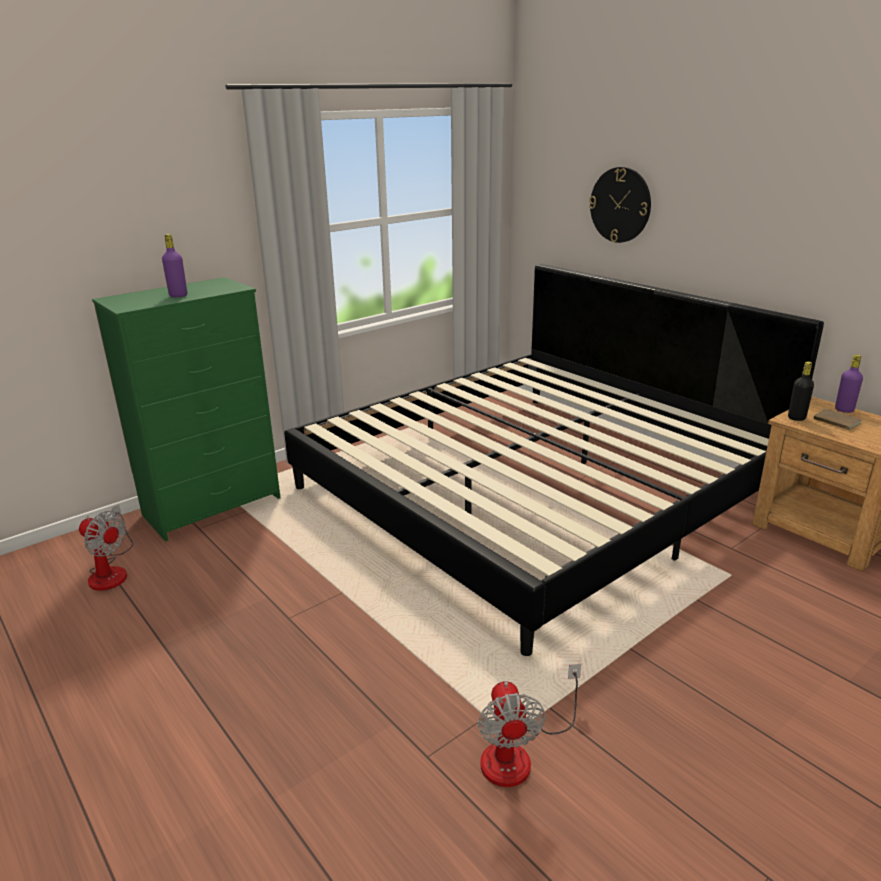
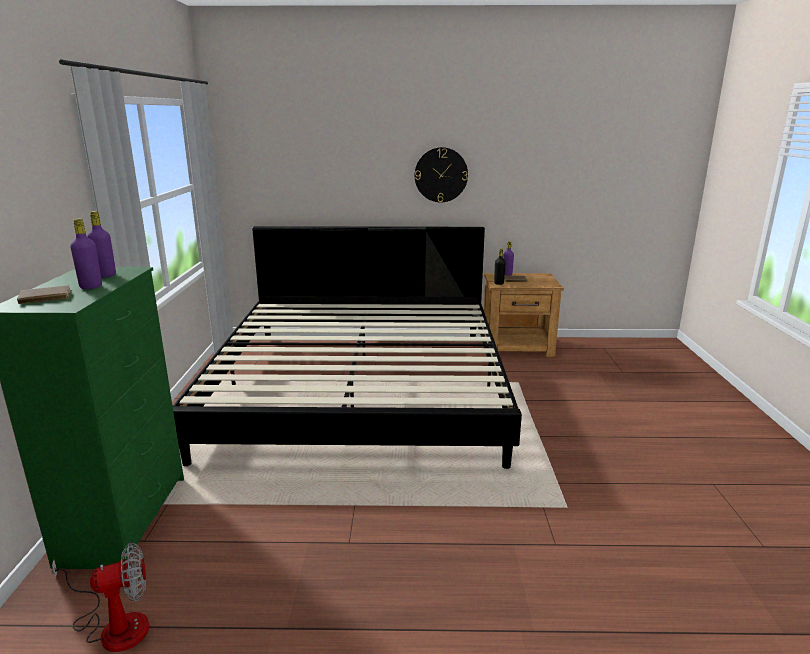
camera: 50 degrees left, 5 degrees down
fan [478,664,581,787] -> none
wall clock [589,167,651,243] -> wall clock moved to [415,147,468,202]
none -> brown book [17,285,72,304]
none -> purple bottle [87,211,116,277]

